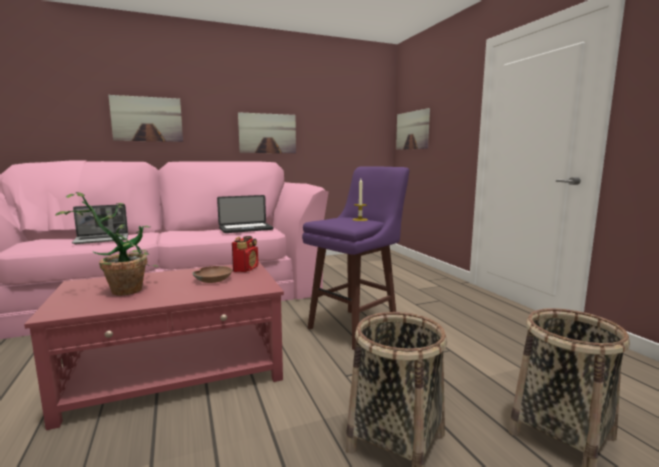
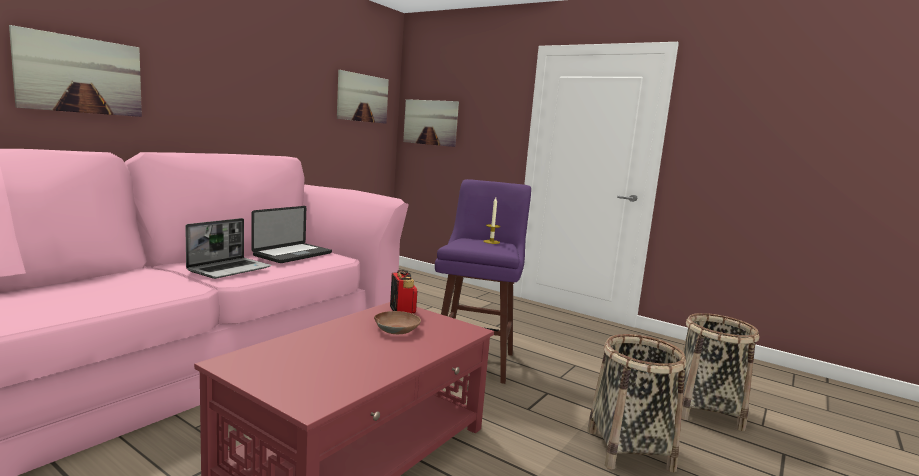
camera: 35 degrees left, 0 degrees up
potted plant [55,192,159,296] -> none
laptop [72,205,128,244] -> laptop moved to [185,218,271,279]
picture [238,112,296,153] -> picture moved to [337,70,389,124]

